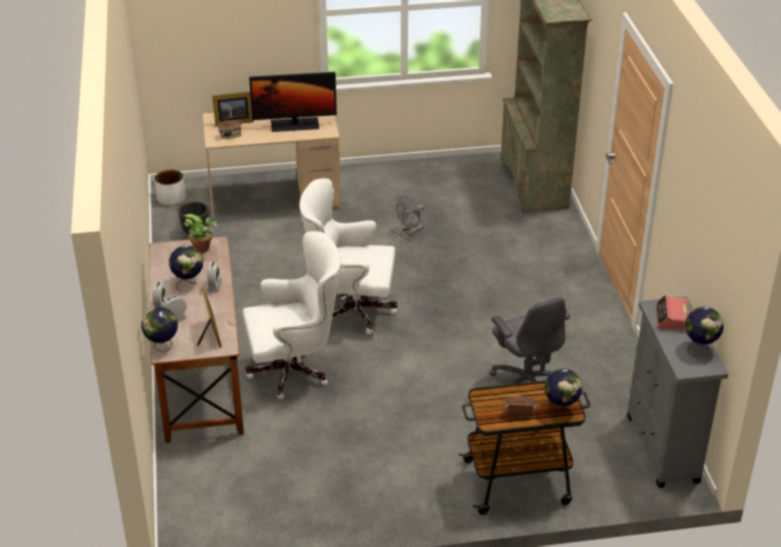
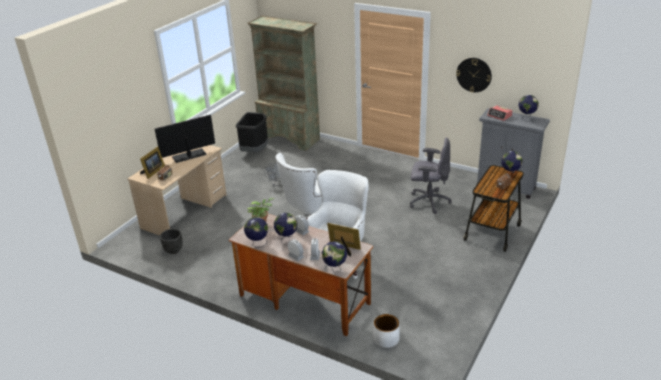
camera: 50 degrees left, 5 degrees down
white planter [155,170,186,205] -> white planter moved to [374,314,399,348]
monitor [249,72,337,132] -> monitor turned 150 degrees counterclockwise [155,115,215,163]
none -> black trash can [236,112,268,152]
none -> globe [244,217,268,247]
none -> wall clock [456,58,492,92]

